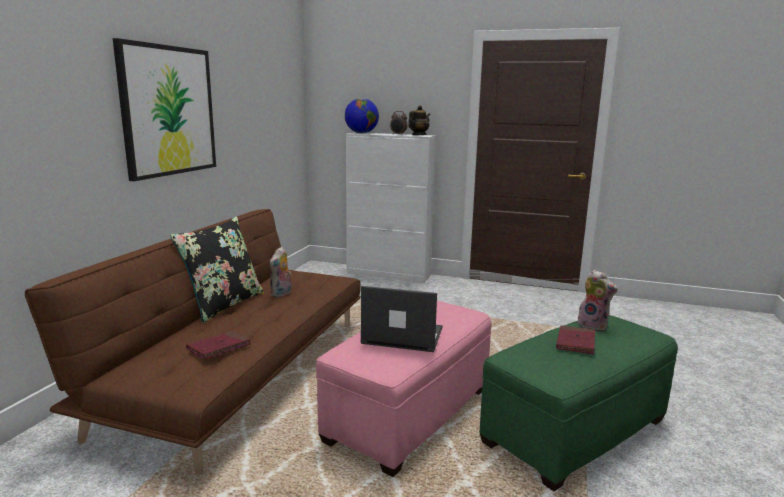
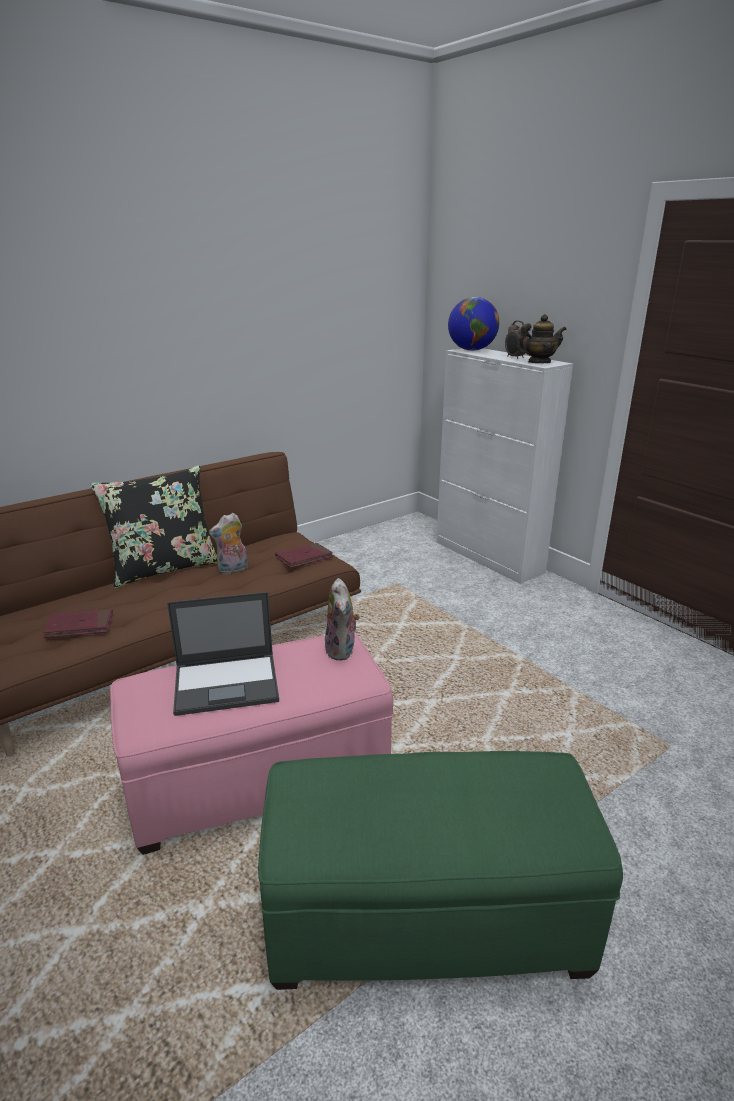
camera: 35 degrees right, 10 degrees up
picture [113,38,216,181] -> none
laptop [360,286,443,352] -> laptop turned 120 degrees clockwise [167,592,279,716]
red book [556,325,595,354] -> red book moved to [275,543,333,568]
plush toy [577,270,618,332] -> plush toy moved to [325,578,360,661]

